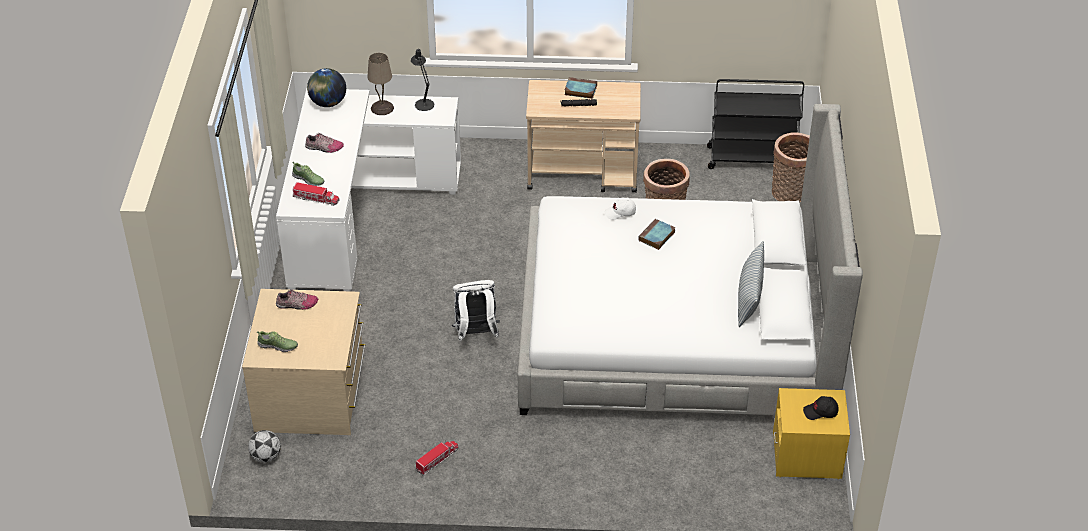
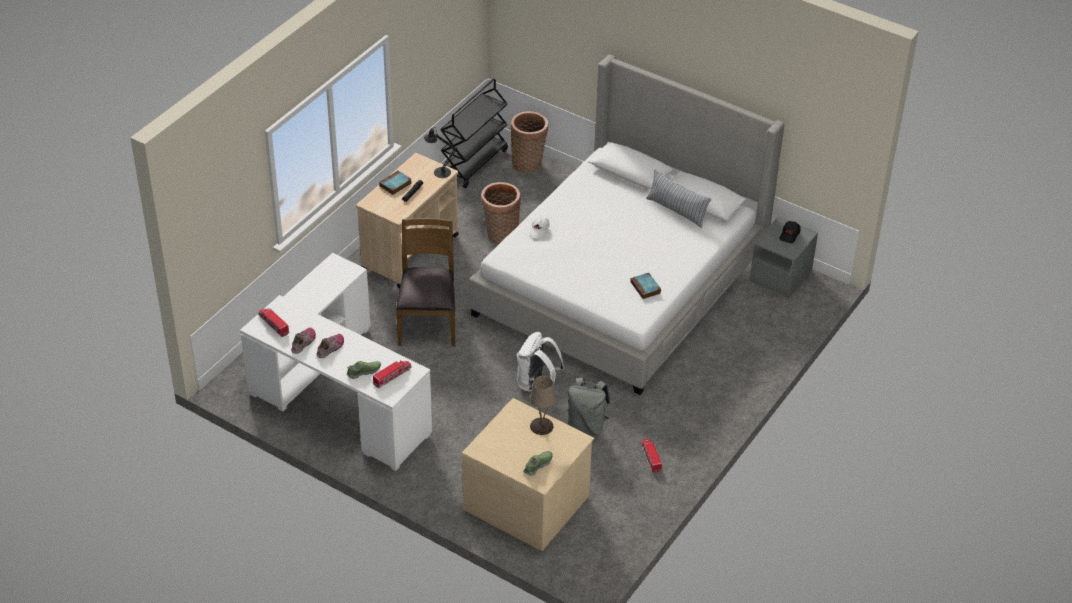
camera: 60 degrees left, 0 degrees up
football [248,430,281,462] -> none
shoe [276,289,318,310] -> shoe moved to [291,328,316,354]
globe [307,68,346,107] -> toy truck [258,308,289,337]
beige table lamp [368,53,394,115] -> beige table lamp moved to [530,376,555,435]
black table lamp [411,49,434,111] -> black table lamp moved to [424,127,457,178]
book [638,219,675,250] -> book moved to [630,273,661,299]
yellow nightstand [773,388,850,479] -> grey nightstand [750,216,818,298]
none -> brown chair [396,218,455,347]
none -> grey backpack [567,377,610,436]

